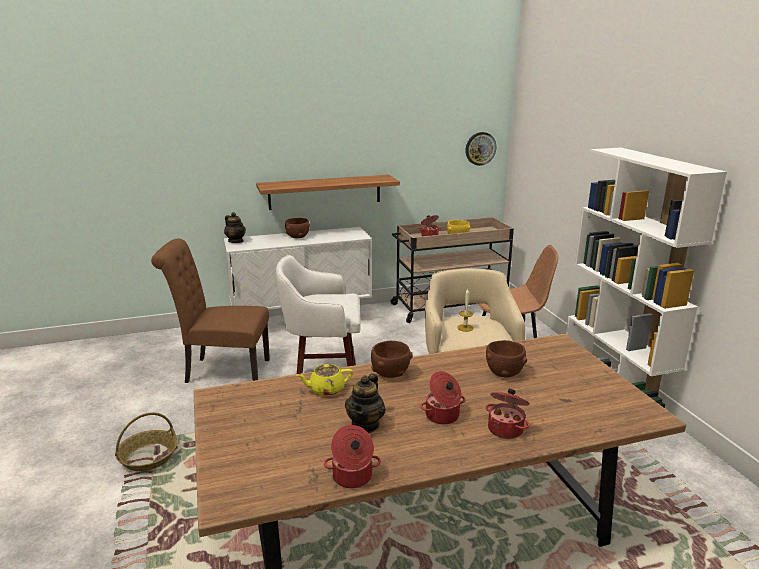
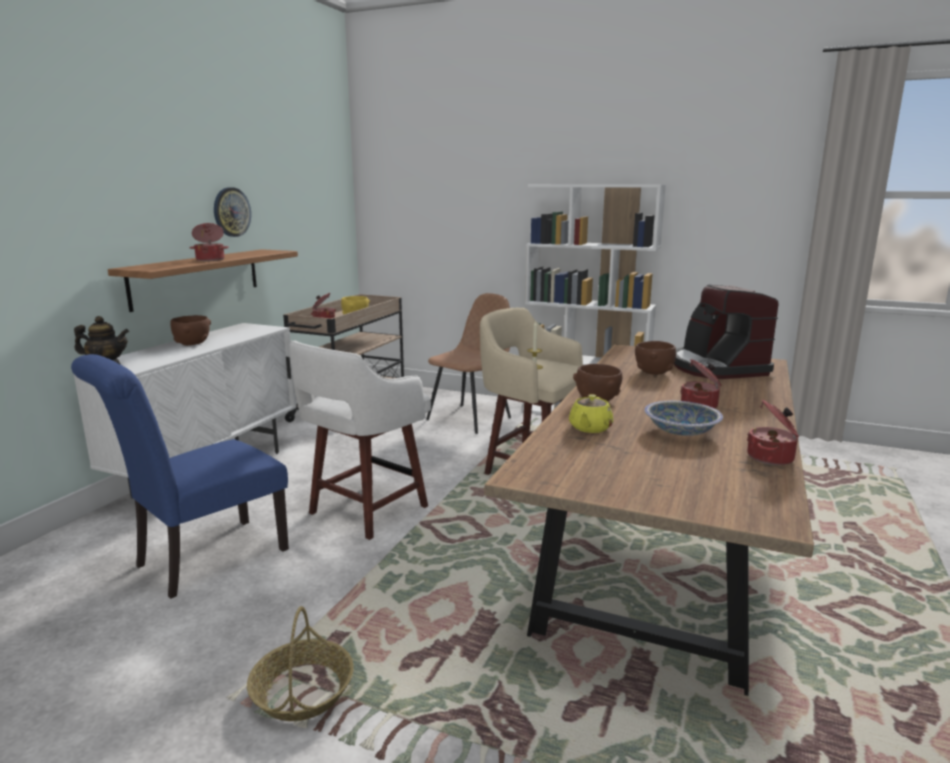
camera: 50 degrees left, 5 degrees down
brown chair [151,239,270,383] -> blue chair [71,354,289,599]
teapot [345,373,386,433] -> bowl [644,401,723,436]
wall clock [465,132,496,166] -> wall clock moved to [214,187,251,237]
cooking pot [486,389,530,439] -> cooking pot moved to [189,223,229,261]
none -> coffee machine [674,285,779,379]

